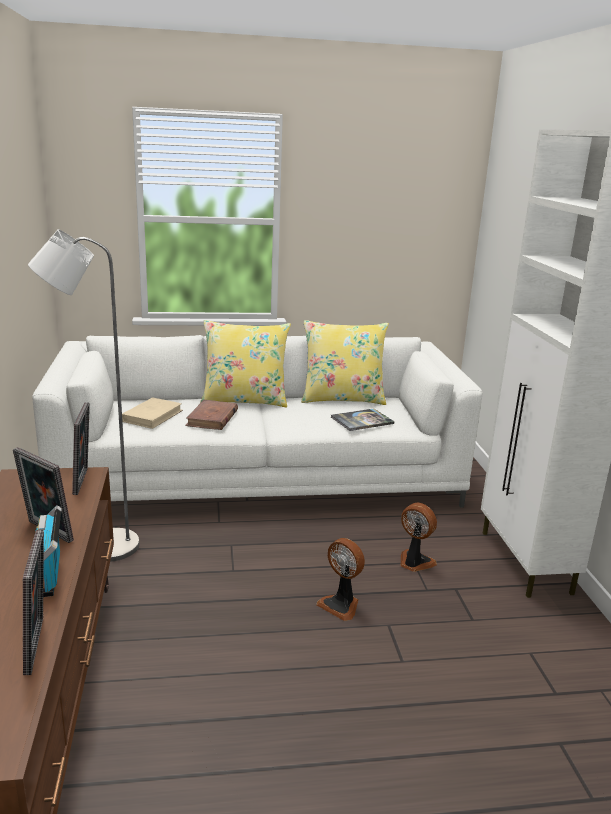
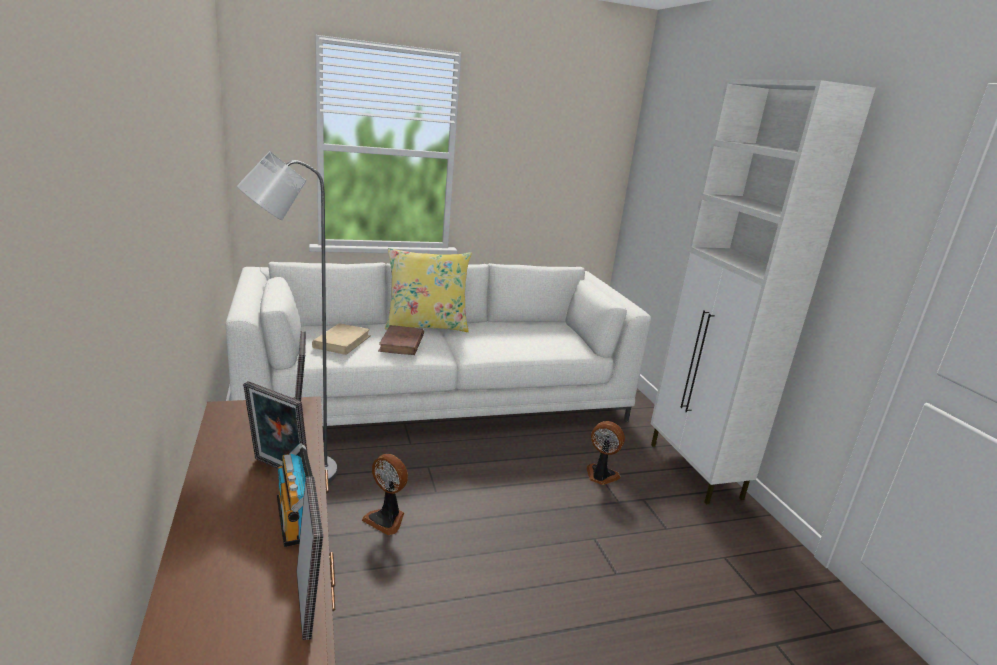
camera: 10 degrees left, 0 degrees up
yellow pillow [301,320,389,405] -> none
fan [316,538,365,621] -> fan moved to [362,454,408,535]
book [331,409,395,431] -> none

